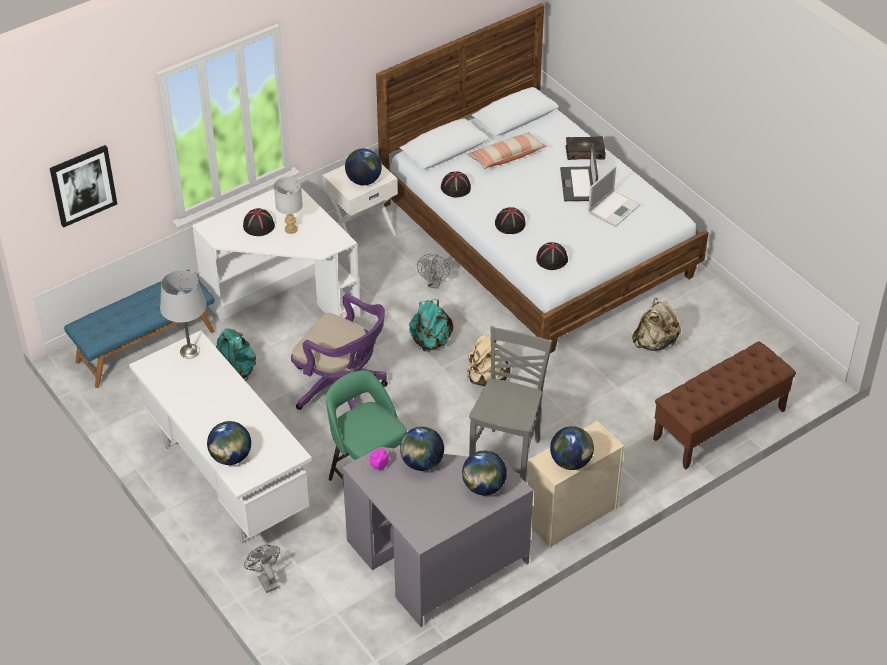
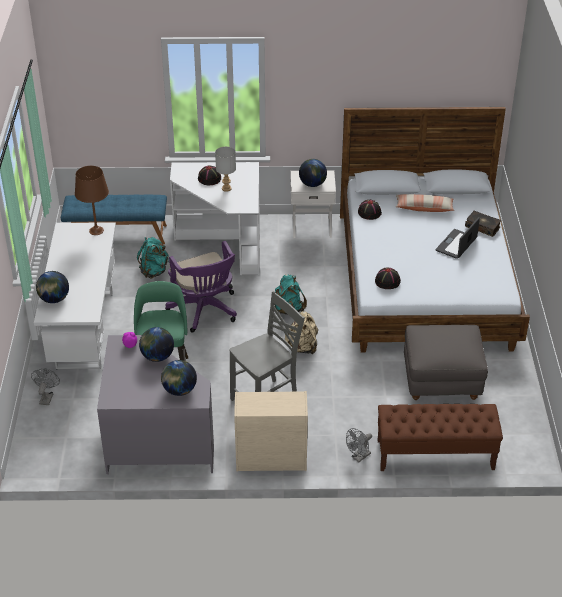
camera: 35 degrees right, 5 degrees down
picture [50,145,117,228] -> none
grey table lamp [160,270,206,358] -> brown table lamp [75,166,109,235]
grey fan [417,254,450,289] -> grey fan moved to [346,428,372,462]
black hat [495,207,526,234] -> none
globe [550,426,594,470] -> none
laptop [588,166,640,227] -> none
beige backpack [632,298,681,351] -> grey ottoman [404,325,488,400]

